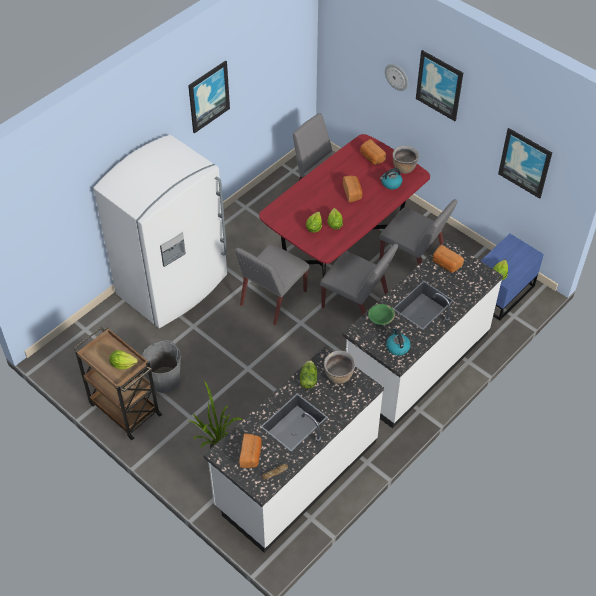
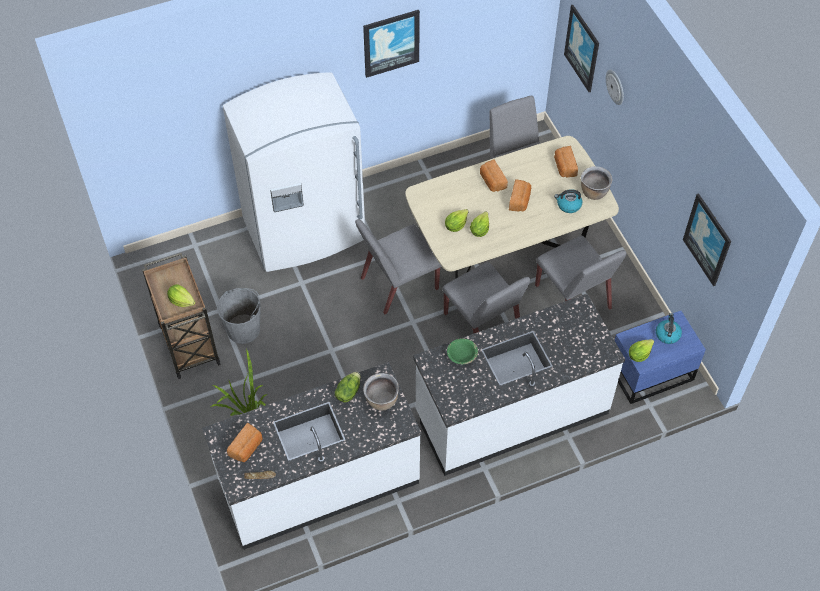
camera: 25 degrees right, 5 degrees up
red dining table [259,134,430,277] -> beige dining table [405,136,619,279]
kettle [386,327,411,356] -> kettle moved to [656,313,682,344]
picture [416,50,463,121] -> picture moved to [564,5,599,92]
bread [433,245,464,273] -> bread moved to [480,159,508,192]

